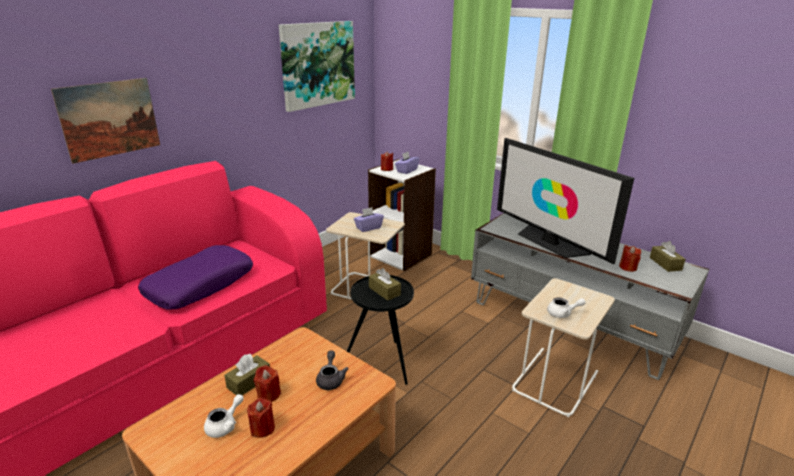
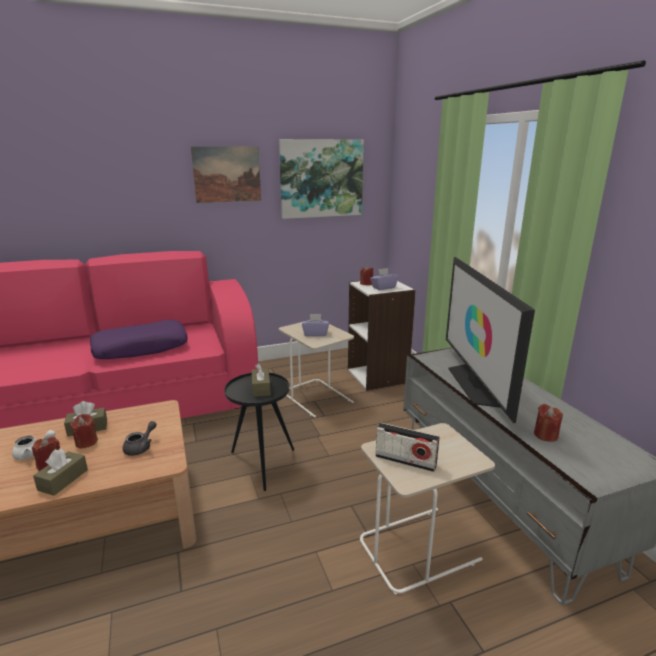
camera: 30 degrees right, 5 degrees down
picture [51,78,160,164] -> picture moved to [191,146,261,203]
white teapot [547,297,586,318] -> radio [375,423,439,472]
brown tissue box [650,241,686,272] -> brown tissue box moved to [33,449,88,496]

